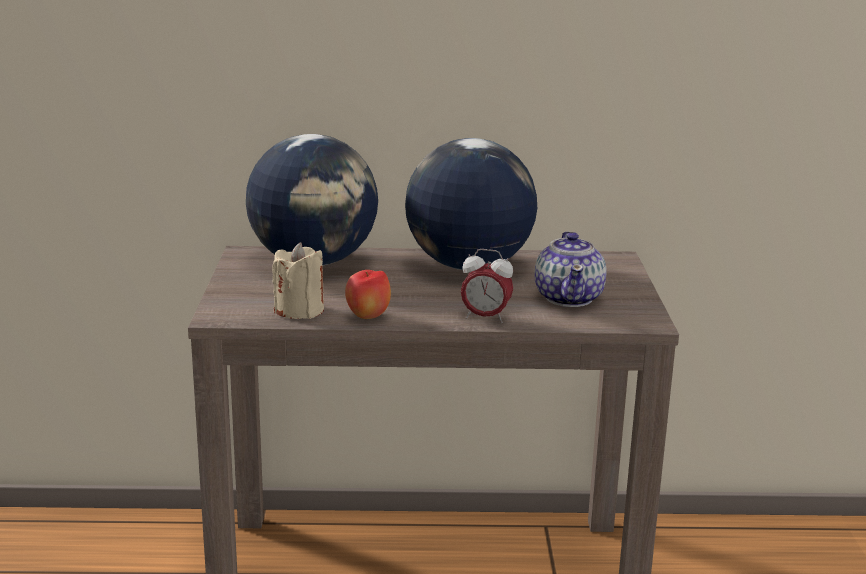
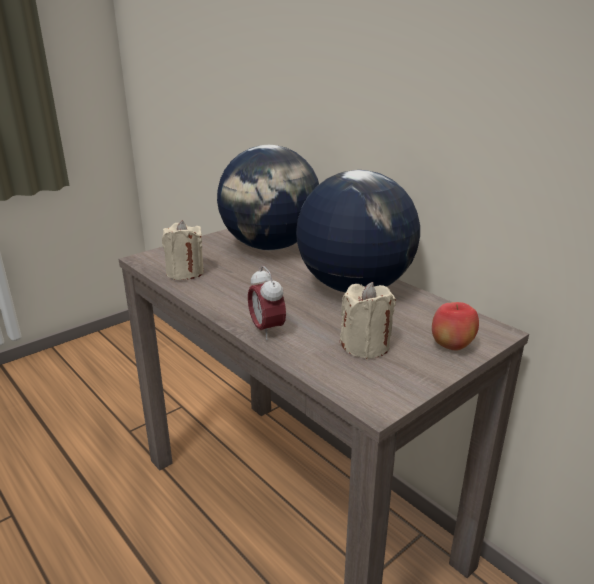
camera: 50 degrees right, 5 degrees up
apple [345,270,391,319] -> apple moved to [432,302,479,351]
teapot [534,231,607,307] -> beige candle [340,282,396,359]

